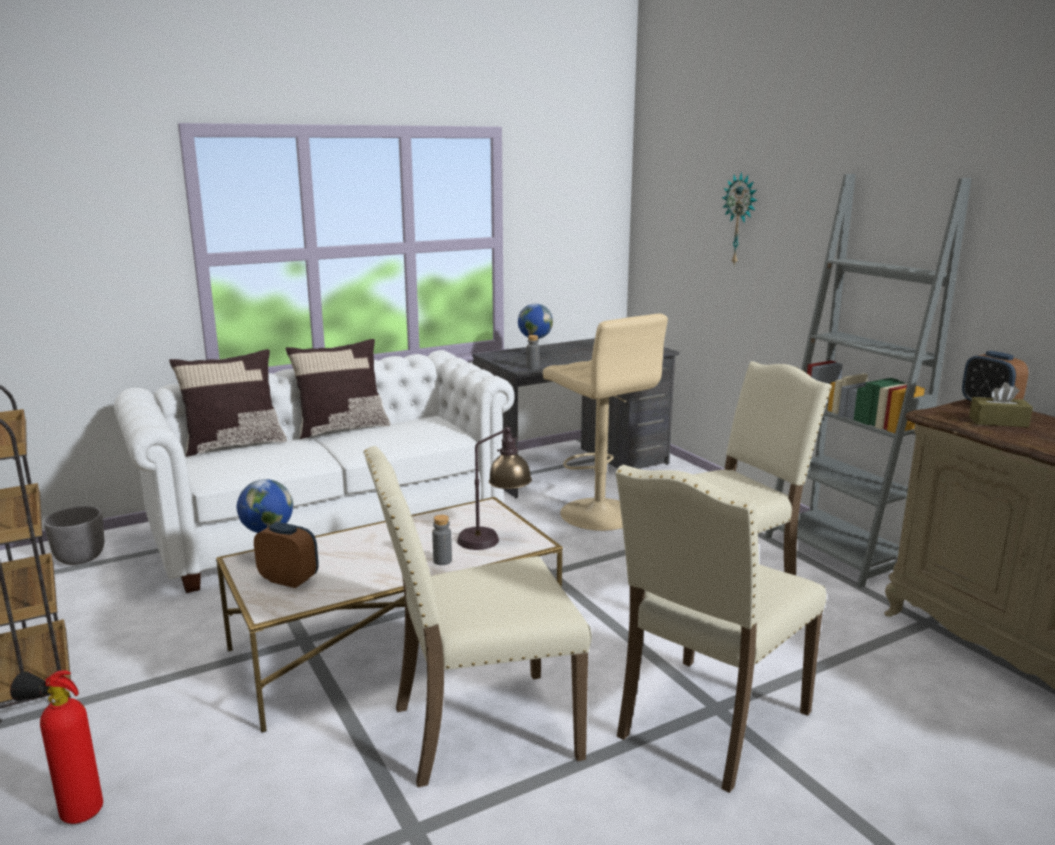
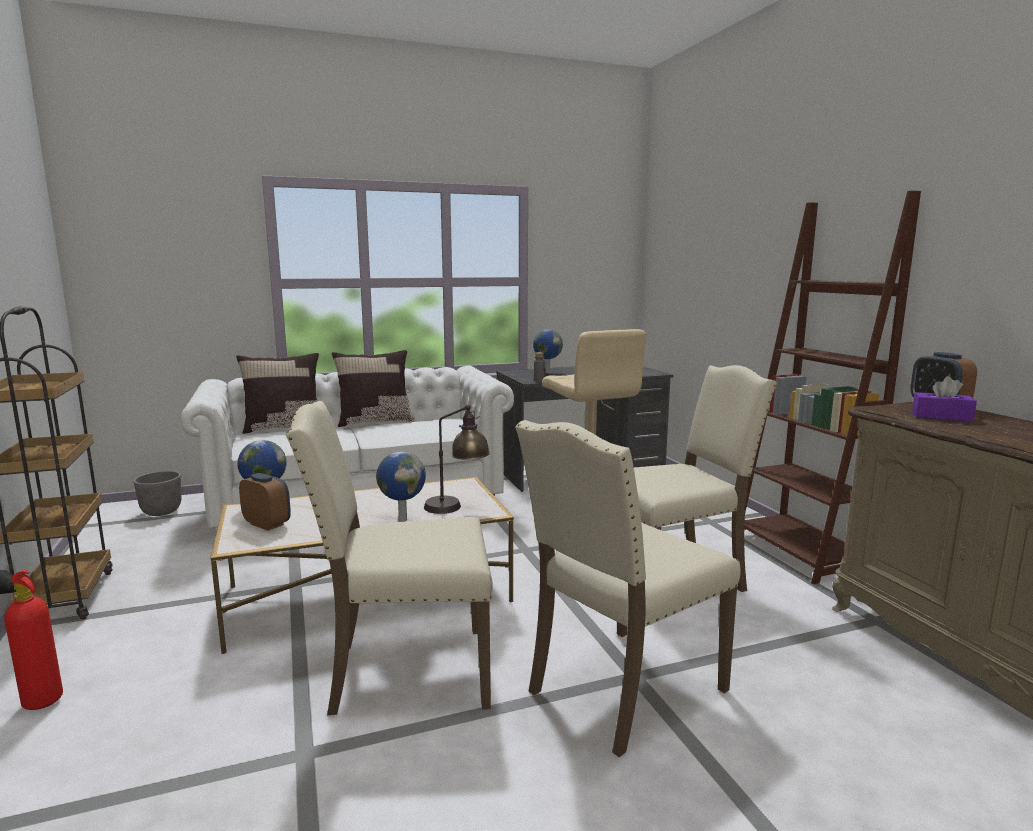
camera: 10 degrees right, 5 degrees down
grey bottle [432,515,452,565] -> globe [376,451,426,522]
wall clock [722,172,758,265] -> none
grey bookcase [764,174,972,588] -> brown bookcase [744,191,921,584]
brown tissue box [969,382,1033,427] -> purple tissue box [912,376,977,422]

